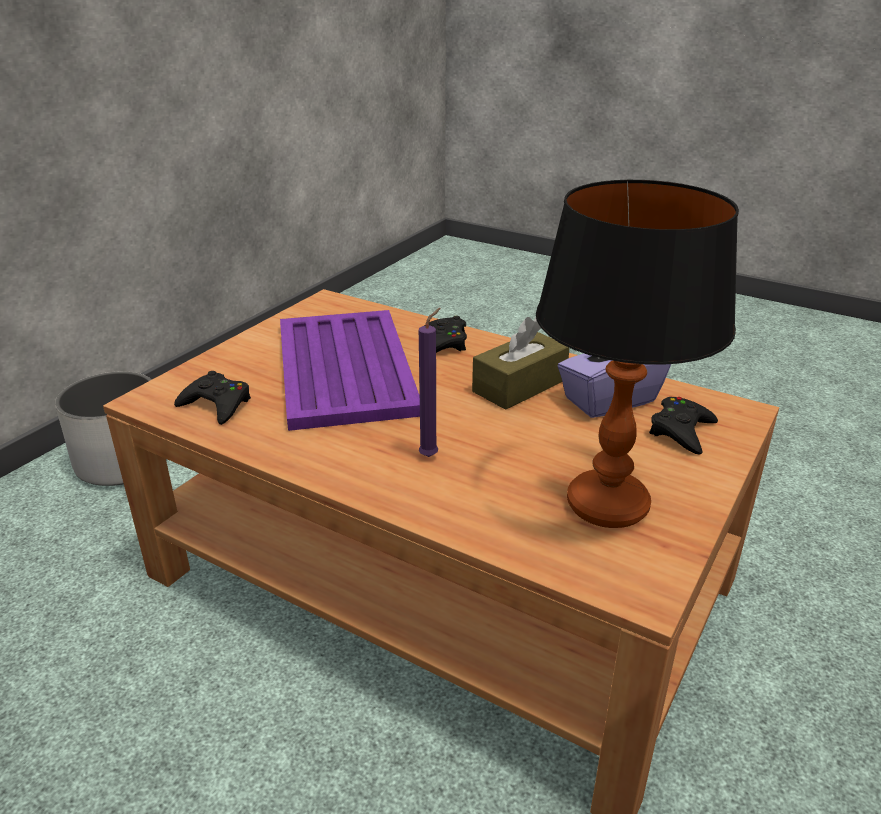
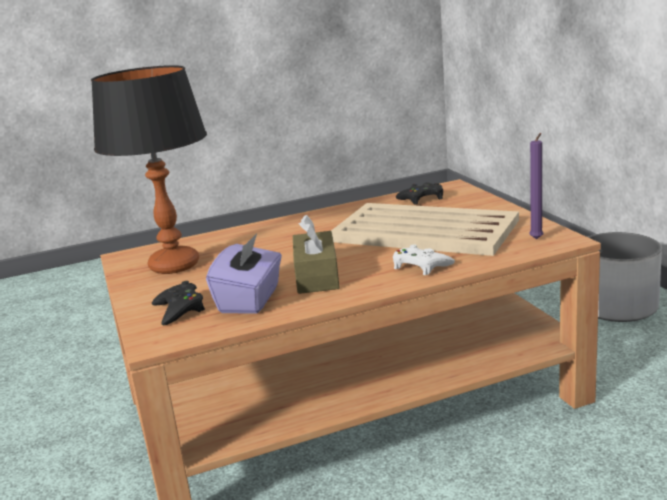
camera: 130 degrees right, 10 degrees down
purple tray [280,310,420,431] -> beige tray [331,203,519,256]
purple candle [419,308,440,457] -> purple candle moved to [529,133,543,239]
black game controller [424,316,467,353] -> white game controller [393,244,455,275]

